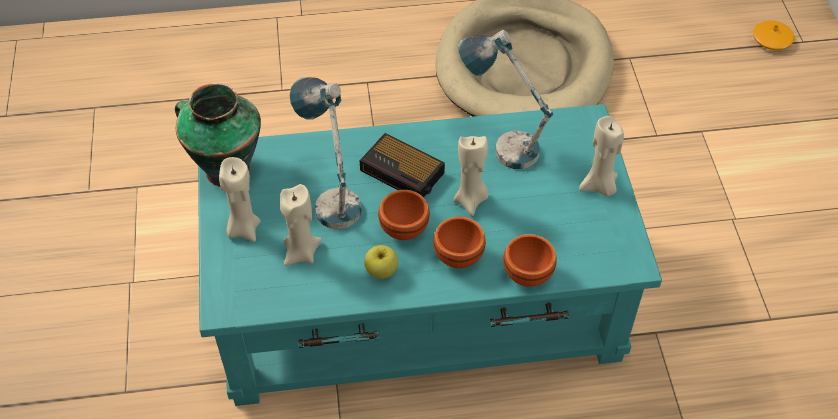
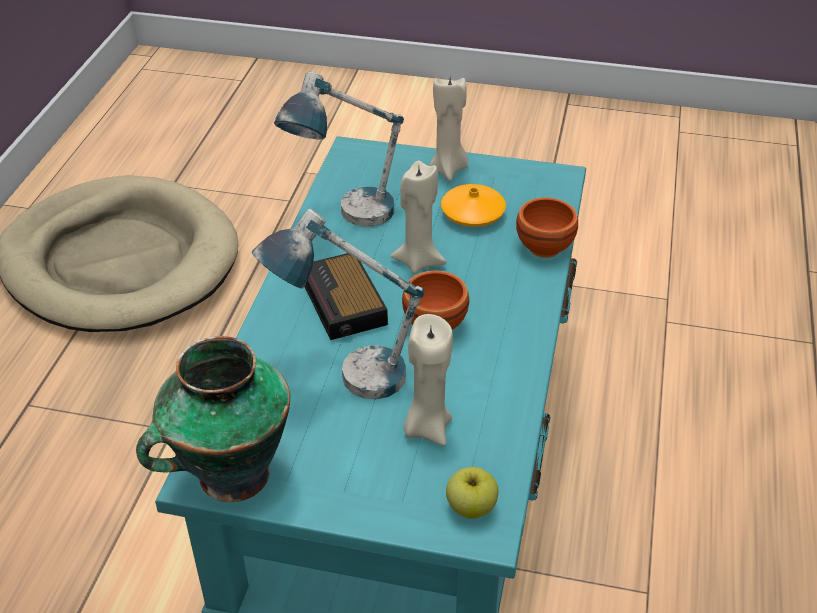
camera: 70 degrees left, 10 degrees down
beige candle [219,157,261,242] -> none
alarm clock [360,133,445,198] -> alarm clock turned 105 degrees clockwise [304,253,388,340]
apple [365,245,398,279] -> apple moved to [446,467,498,519]
brown bowl [433,217,486,268] -> none
orange vase [753,20,794,50] -> orange vase moved to [441,184,506,227]

